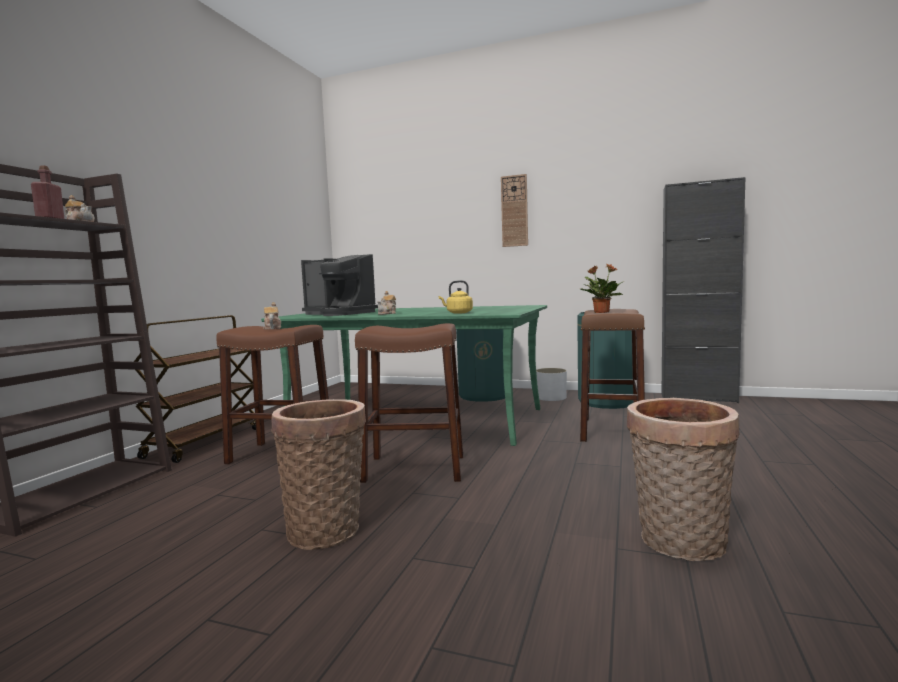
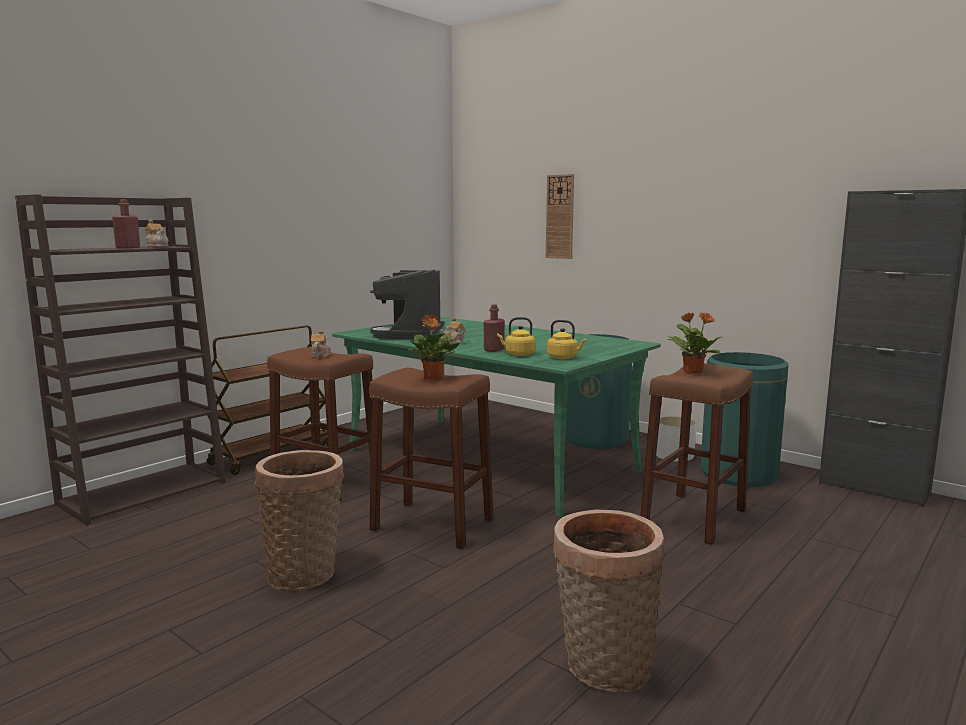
camera: 20 degrees right, 5 degrees up
coffee machine [301,254,378,316] -> coffee machine turned 45 degrees clockwise [370,269,445,339]
wall clock [501,174,528,247] -> wall clock moved to [546,174,574,259]
none -> potted plant [407,315,459,380]
none -> red bottle [484,304,505,352]
none -> yellow kettle [547,320,587,359]

